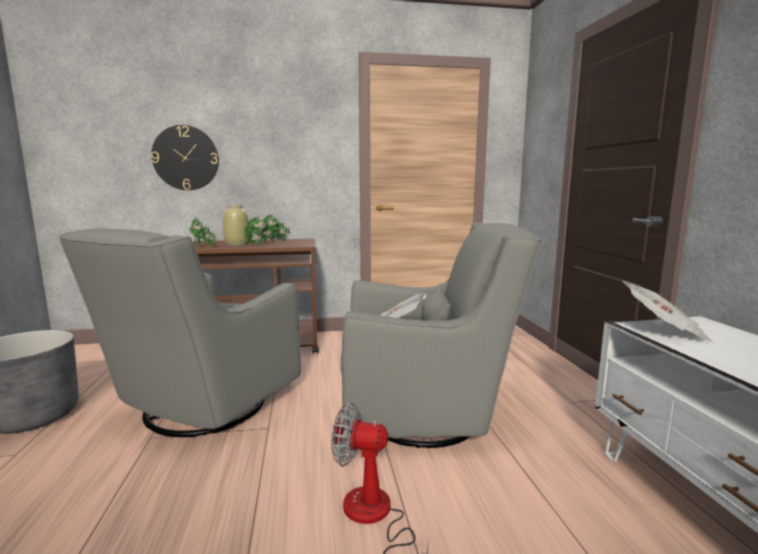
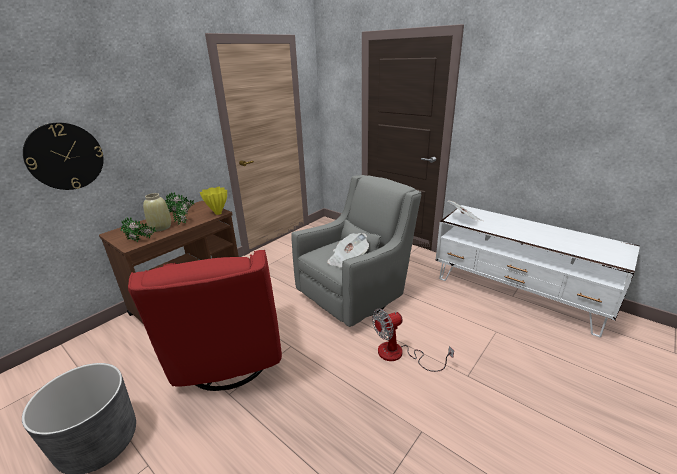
camera: 40 degrees left, 15 degrees up
grey armchair [59,228,301,437] -> red armchair [128,250,282,391]
none -> yellow vase [200,187,227,215]

